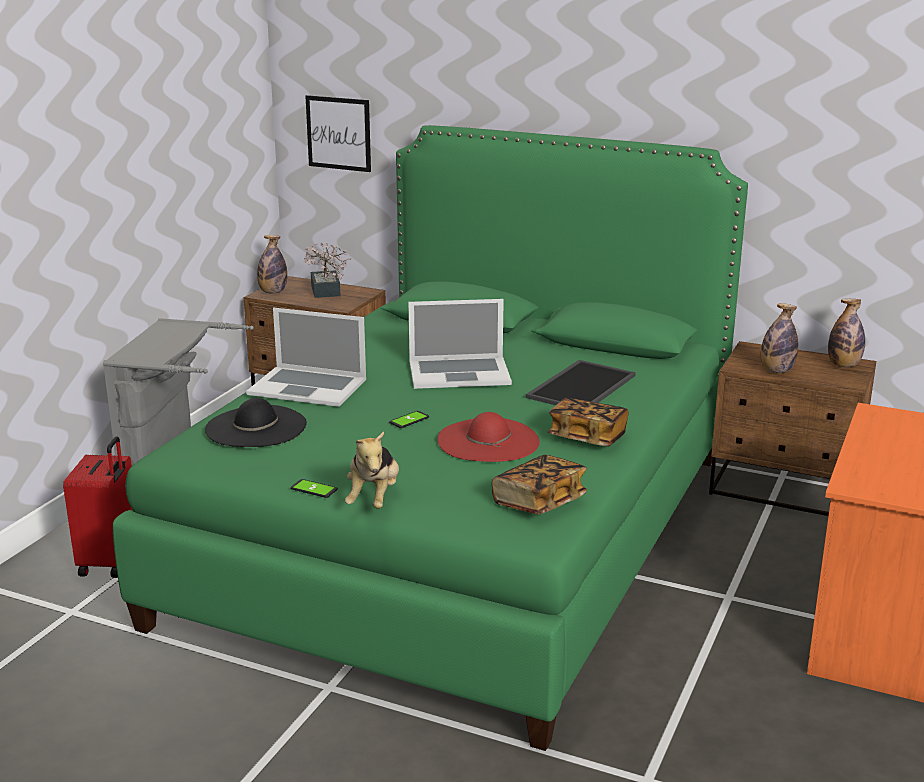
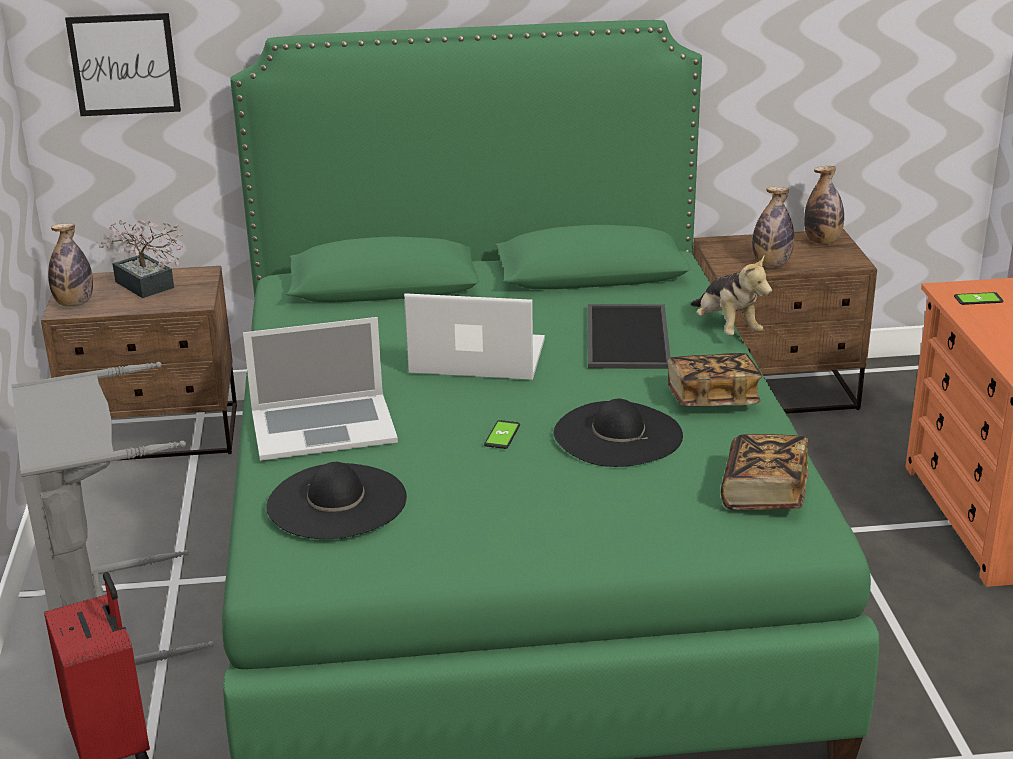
camera: 30 degrees left, 5 degrees up
phone [291,479,338,498] -> phone moved to [954,292,1003,305]
plush toy [345,431,399,509] -> plush toy moved to [691,256,772,335]
laptop [408,299,512,389] -> laptop turned 135 degrees counterclockwise [404,293,545,380]
red hat [437,412,540,462] -> black hat [553,399,683,467]

